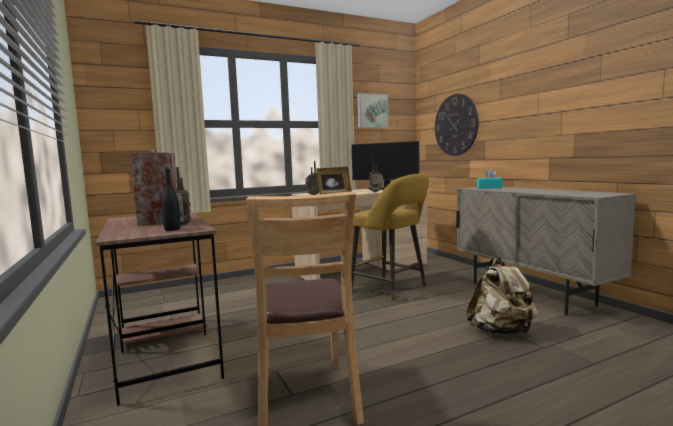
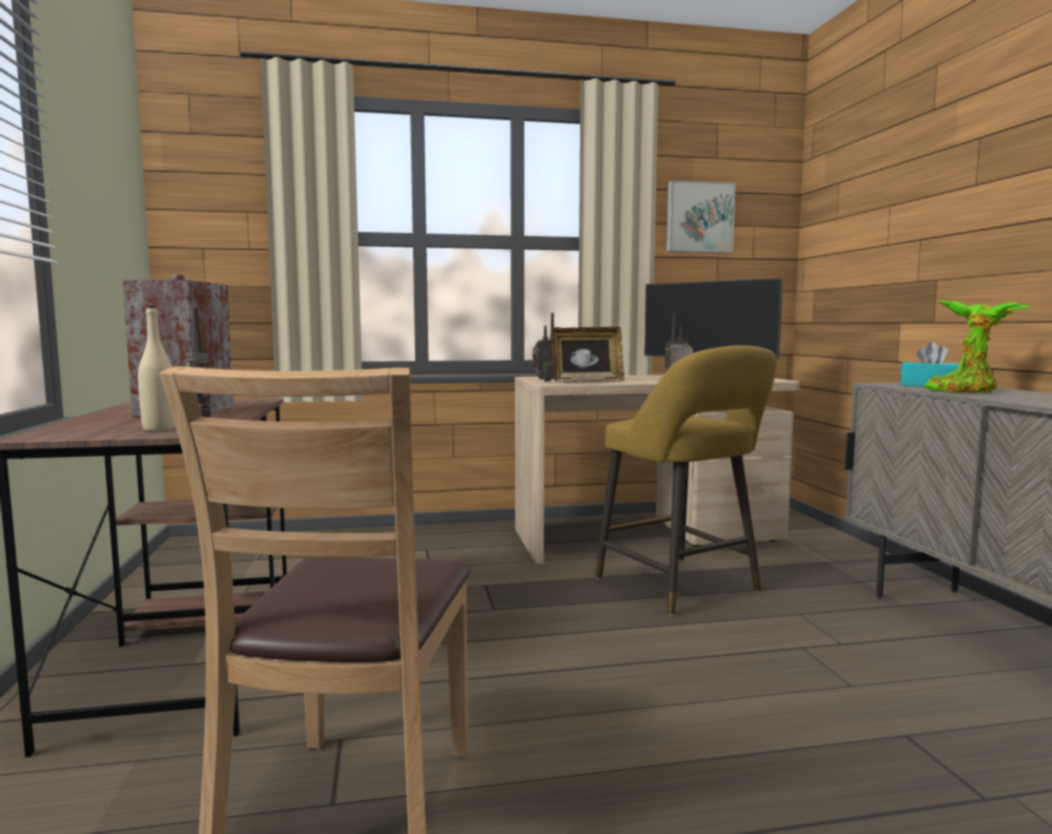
camera: 15 degrees right, 0 degrees up
black bottle [162,167,181,231] -> beige bottle [138,306,176,431]
wall clock [435,94,479,156] -> none
beige backpack [466,257,538,334] -> none
none -> potted plant [924,301,1031,393]

